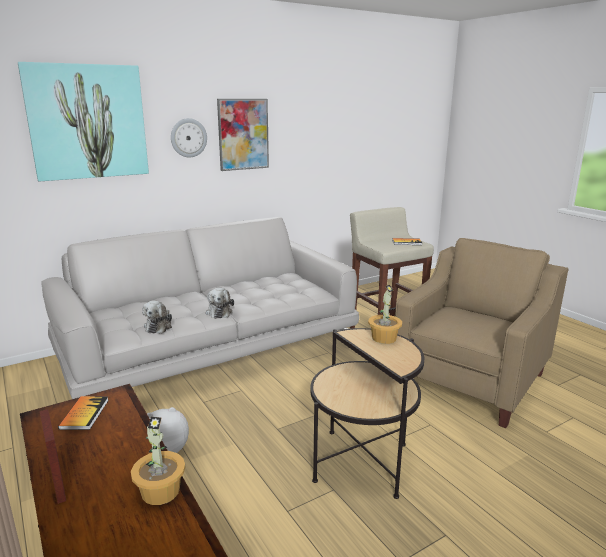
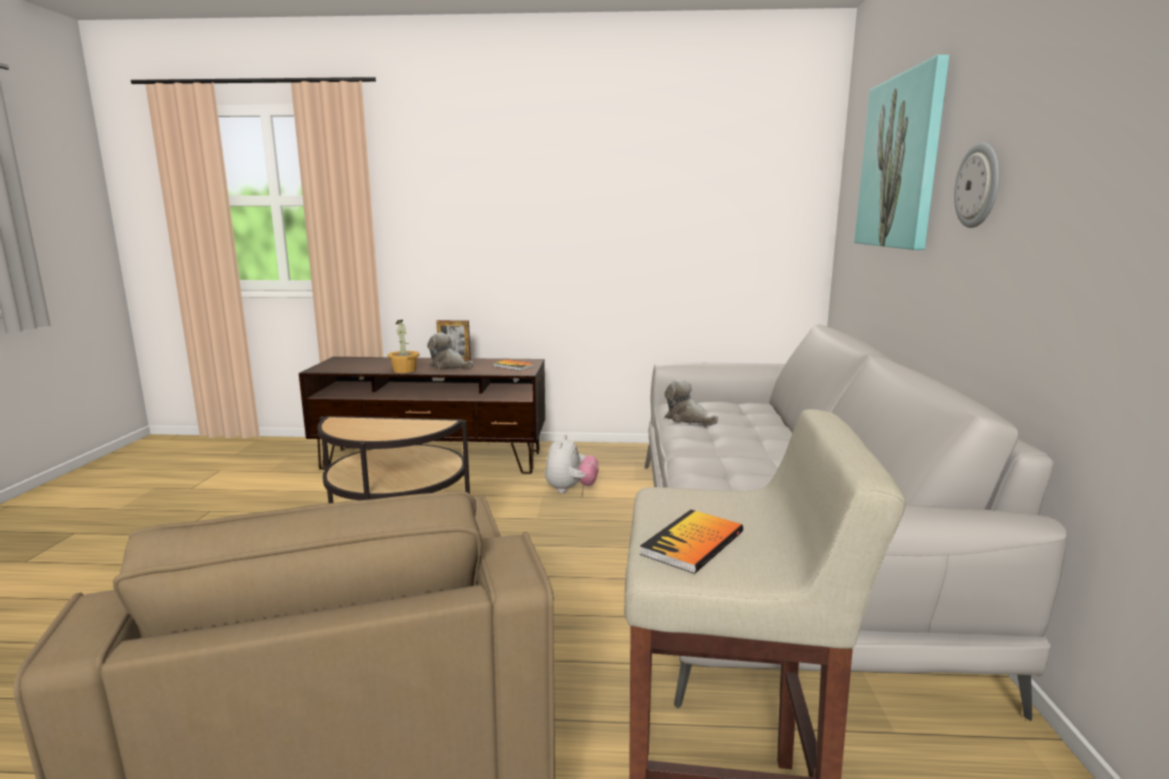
camera: 125 degrees right, 5 degrees down
plush toy [205,288,234,319] -> plush toy moved to [427,332,473,369]
picture [217,99,269,171] -> none
potted plant [368,285,402,344] -> none

